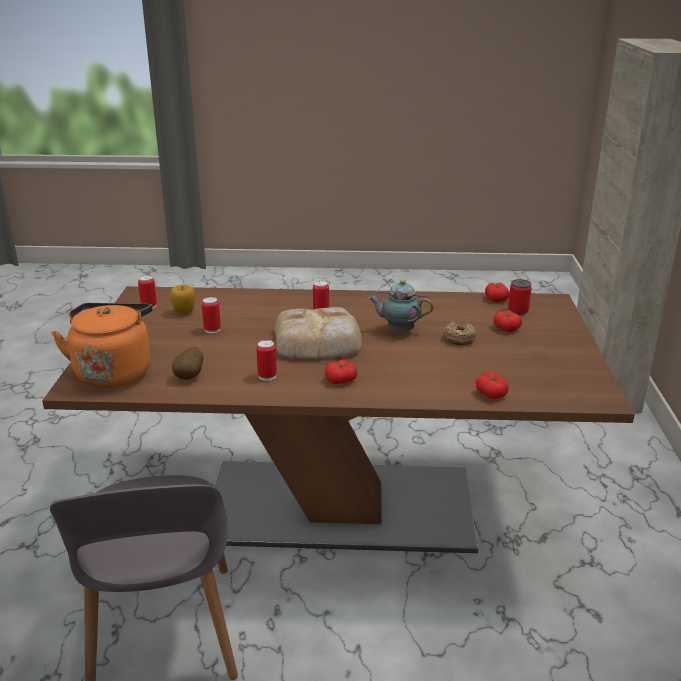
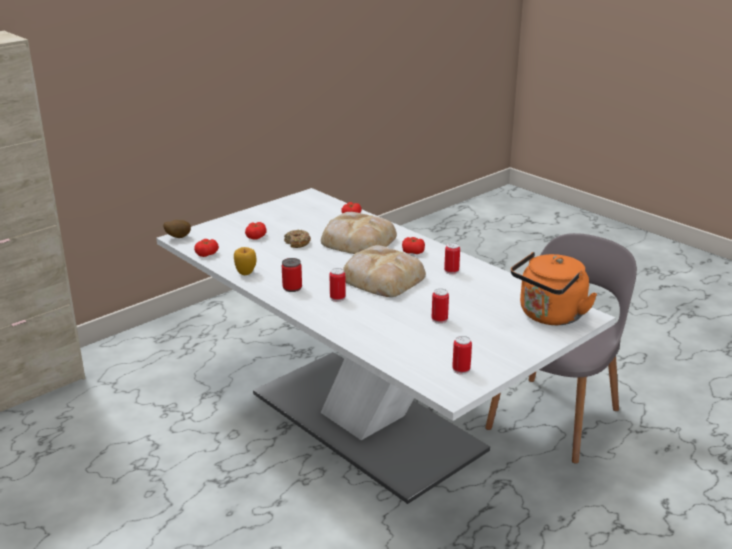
camera: 135 degrees left, 0 degrees up
brown dining table [42,286,635,553] -> white dining table [156,188,615,504]
apple [170,285,195,314] -> apple moved to [234,247,256,275]
potato [172,347,203,380] -> potato moved to [163,220,191,238]
teapot [368,280,434,332] -> none
can [508,279,532,315] -> can moved to [282,258,302,292]
none -> bread [321,212,397,254]

